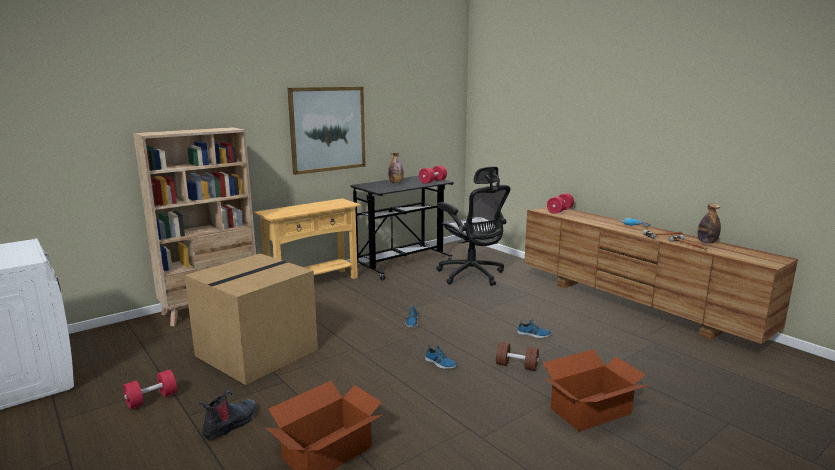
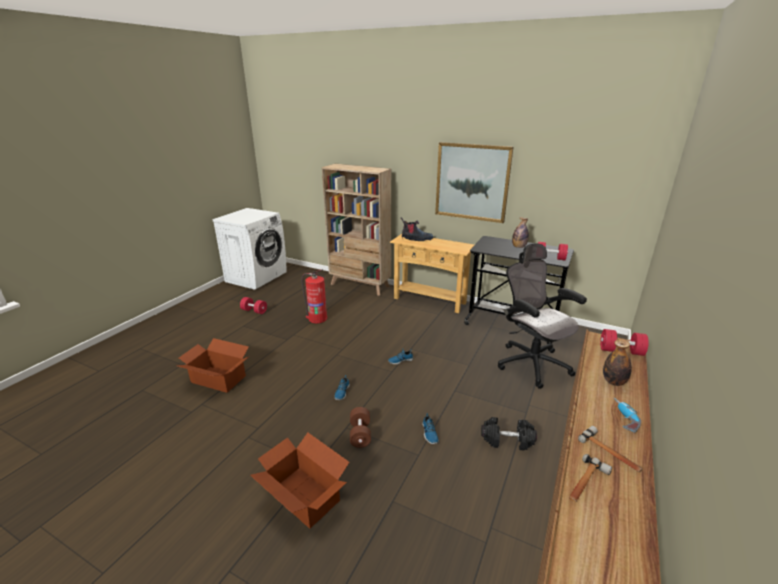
camera: 65 degrees right, 10 degrees up
cardboard box [185,254,318,385] -> fire extinguisher [301,269,327,323]
boot [197,390,257,441] -> boot moved to [400,217,434,241]
office chair [436,166,510,286] -> office chair turned 120 degrees clockwise [498,243,587,389]
bottle [698,203,721,243] -> bottle moved to [603,339,632,386]
none -> black dumbbell [481,417,537,450]

